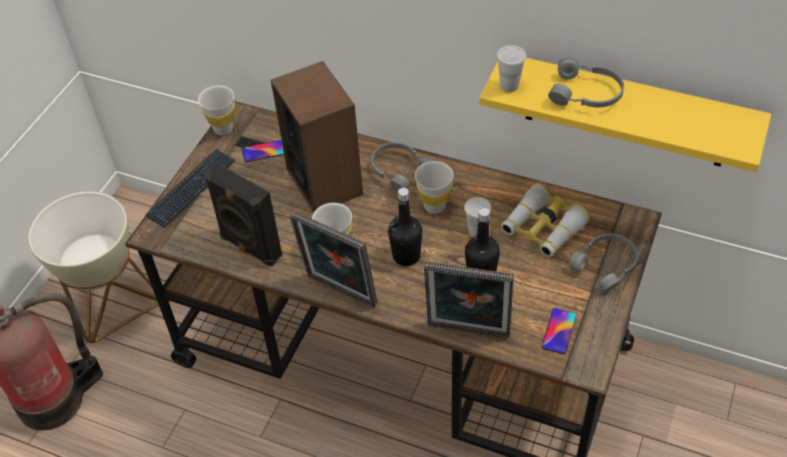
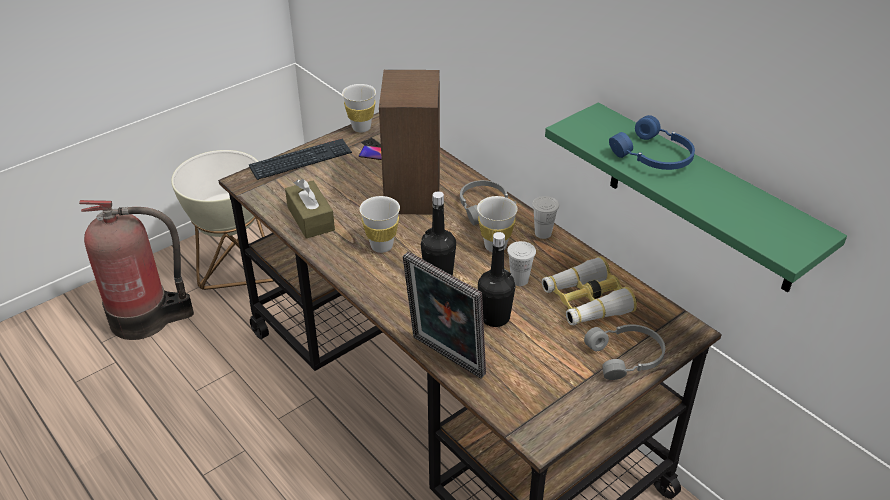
camera: 25 degrees right, 10 degrees down
black speaker [204,163,282,267] -> brown tissue box [285,179,335,239]
picture frame [290,211,377,308] -> none
yellow shelf [479,58,771,172] -> green shelf [545,103,847,292]
white cup [496,45,526,92] -> white cup moved to [532,196,559,239]
phone [542,308,576,354] -> none
grey headphones [548,56,624,107] -> blue headphones [609,115,695,170]

